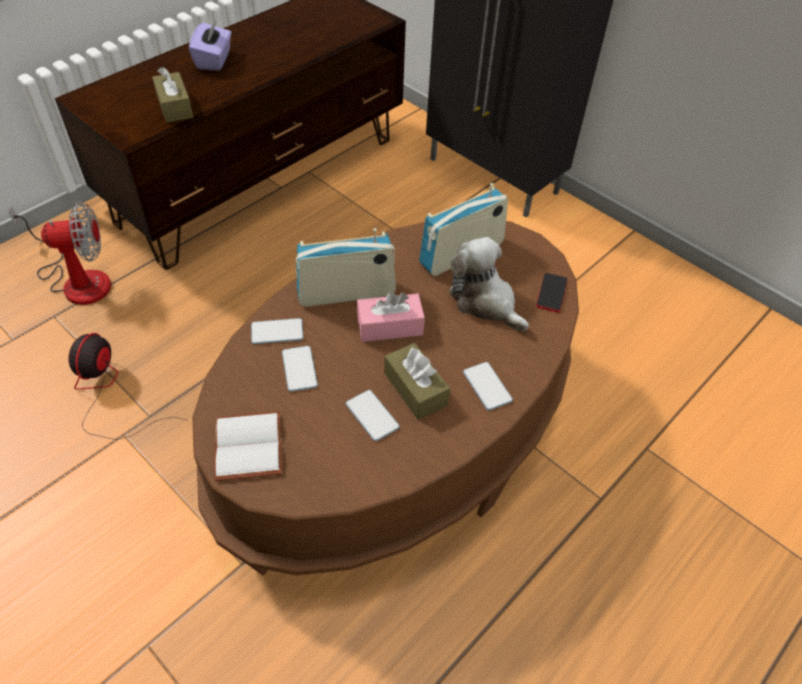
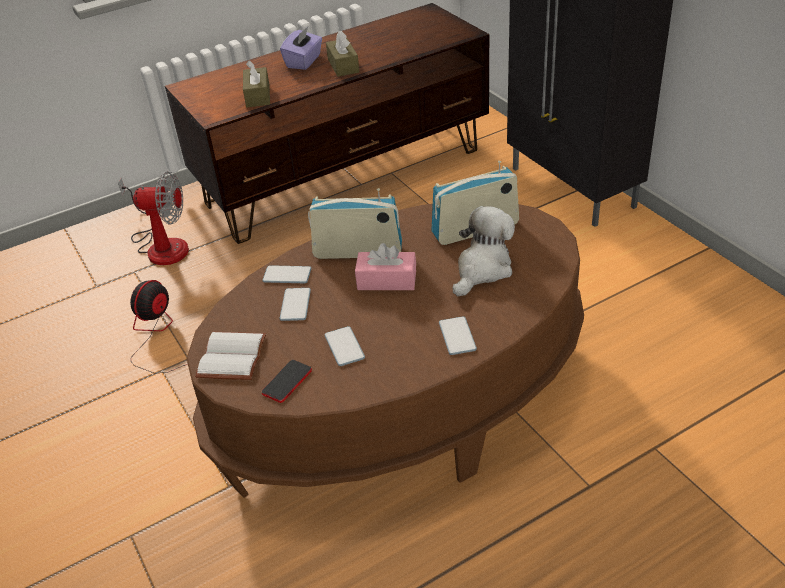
camera: 20 degrees right, 10 degrees down
brown tissue box [384,343,450,420] -> brown tissue box moved to [326,31,359,77]
plush toy [449,237,529,331] -> plush toy turned 60 degrees clockwise [453,206,515,296]
phone [536,273,568,313] -> phone moved to [262,360,312,403]

